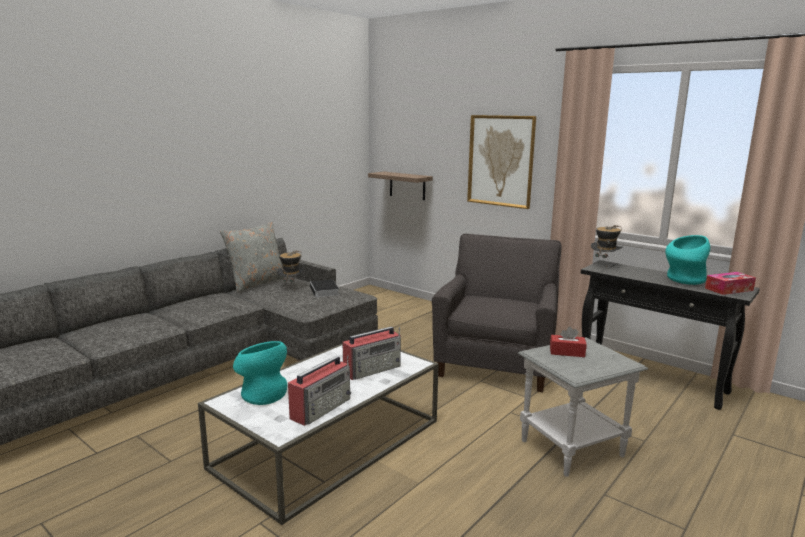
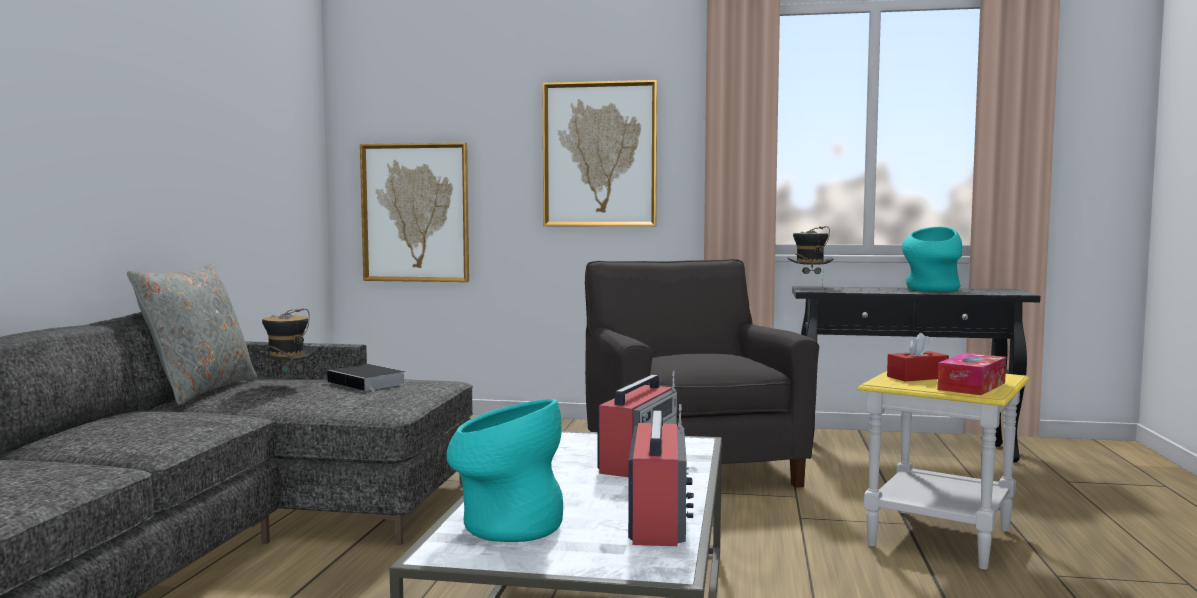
camera: 30 degrees left, 10 degrees down
shelf [368,172,433,200] -> picture [360,143,469,282]
grey side table [518,337,648,477] -> yellow side table [857,371,1030,569]
tissue box [705,272,756,295] -> tissue box moved to [937,353,1006,395]

